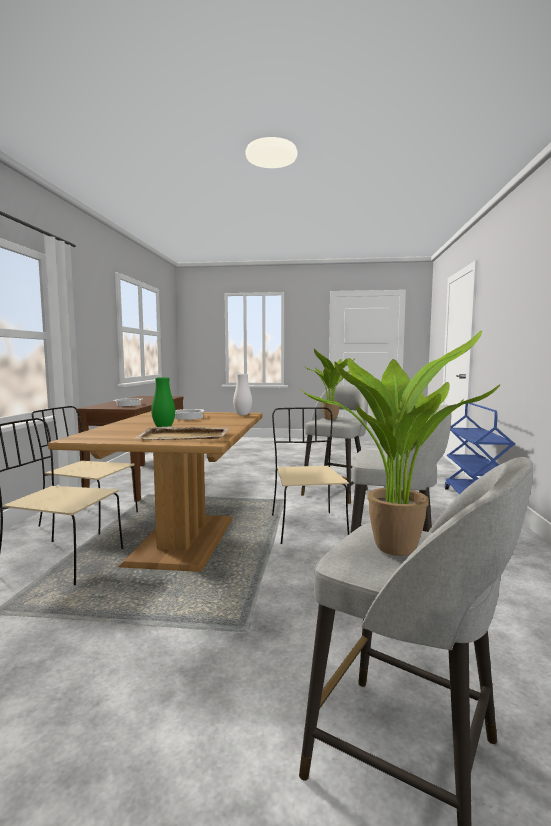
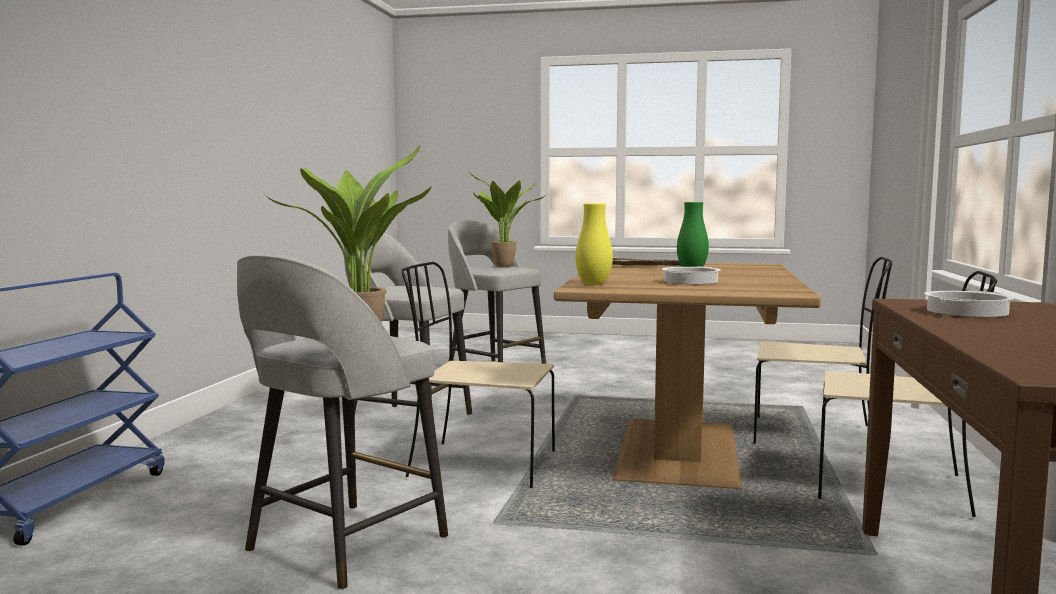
camera: 175 degrees left, 0 degrees up
white vase [233,374,252,415] -> yellow vase [575,203,613,286]
beige chair [272,407,349,544] -> beige chair turned 105 degrees clockwise [401,262,555,488]

